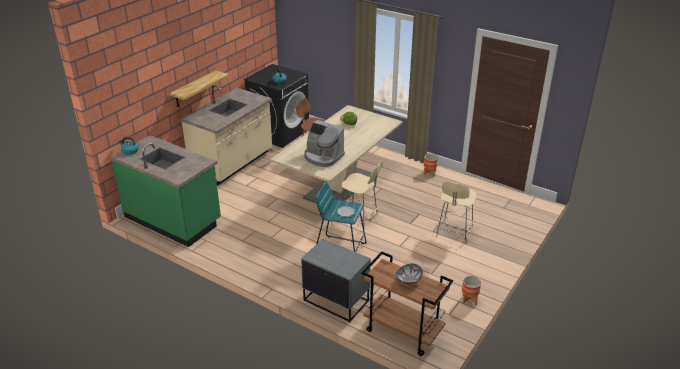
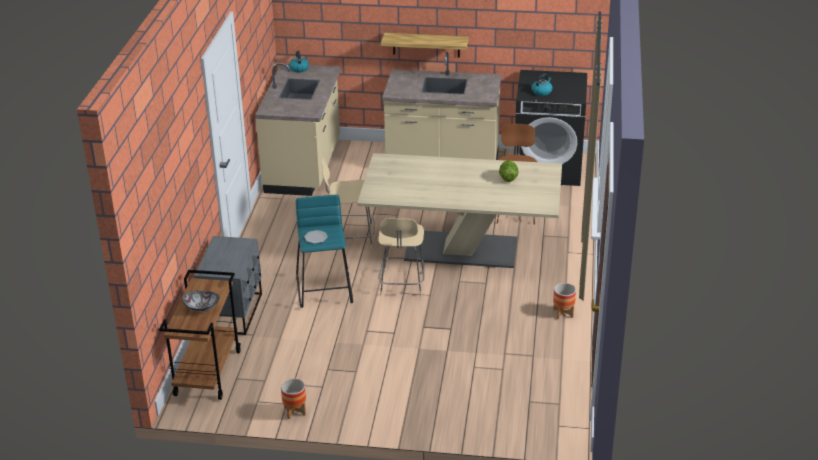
camera: 65 degrees right, 0 degrees up
green counter [110,135,221,247] -> beige counter [255,63,341,196]
coffee machine [304,120,345,167] -> none
beige chair [436,182,477,244] -> beige chair moved to [321,156,375,249]

